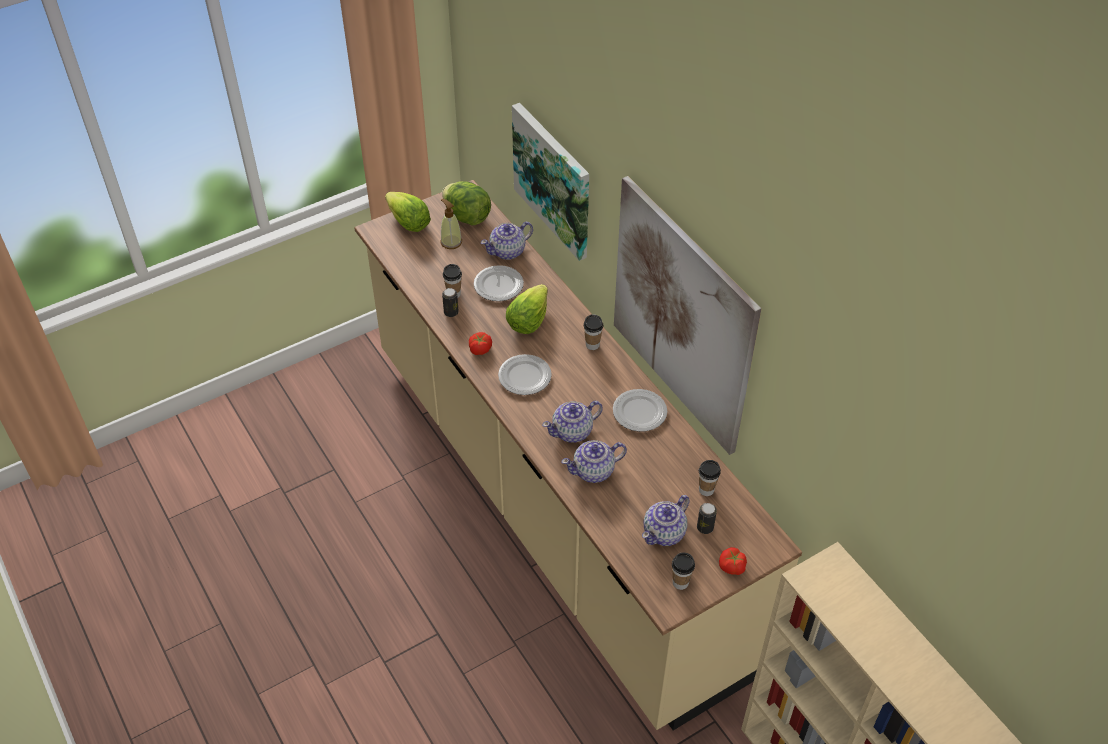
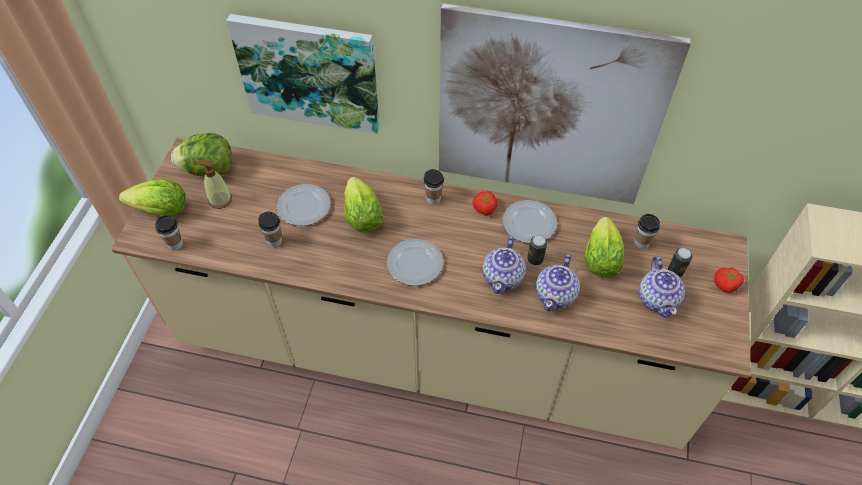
camera: 45 degrees left, 5 degrees up
can [442,288,459,317] -> can moved to [527,235,547,265]
tomato [469,332,492,355] -> tomato moved to [473,191,498,216]
teapot [481,222,533,260] -> none
cup [672,552,695,590] -> cup moved to [155,215,183,250]
none -> lettuce [584,217,625,278]

